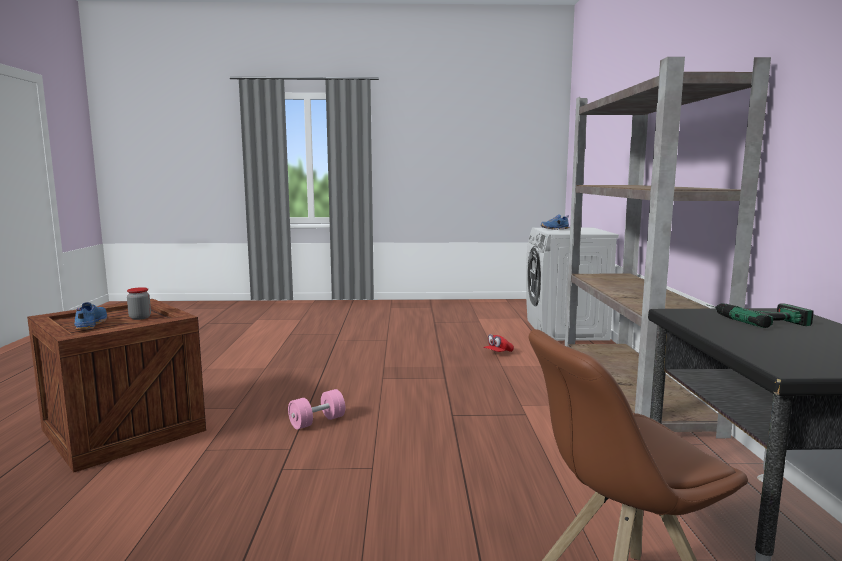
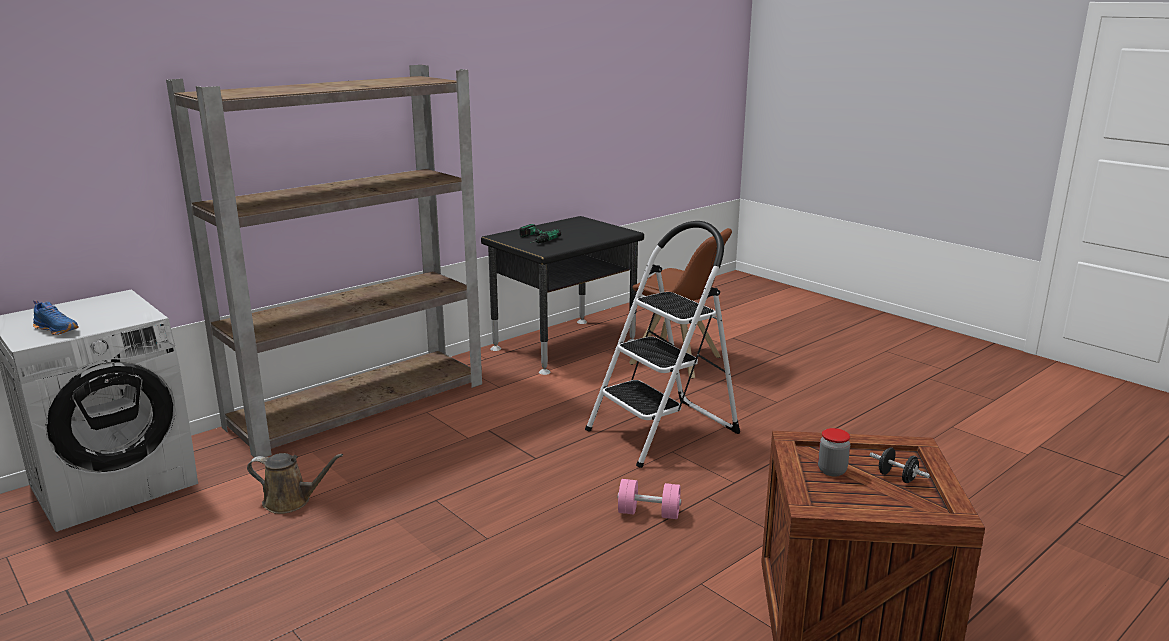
camera: 130 degrees left, 10 degrees up
blue shoe [74,302,107,330] -> black dumbbell [869,447,930,483]
red cap [483,334,514,352] -> brown watering can [247,453,343,514]
none -> step ladder [585,221,740,468]

